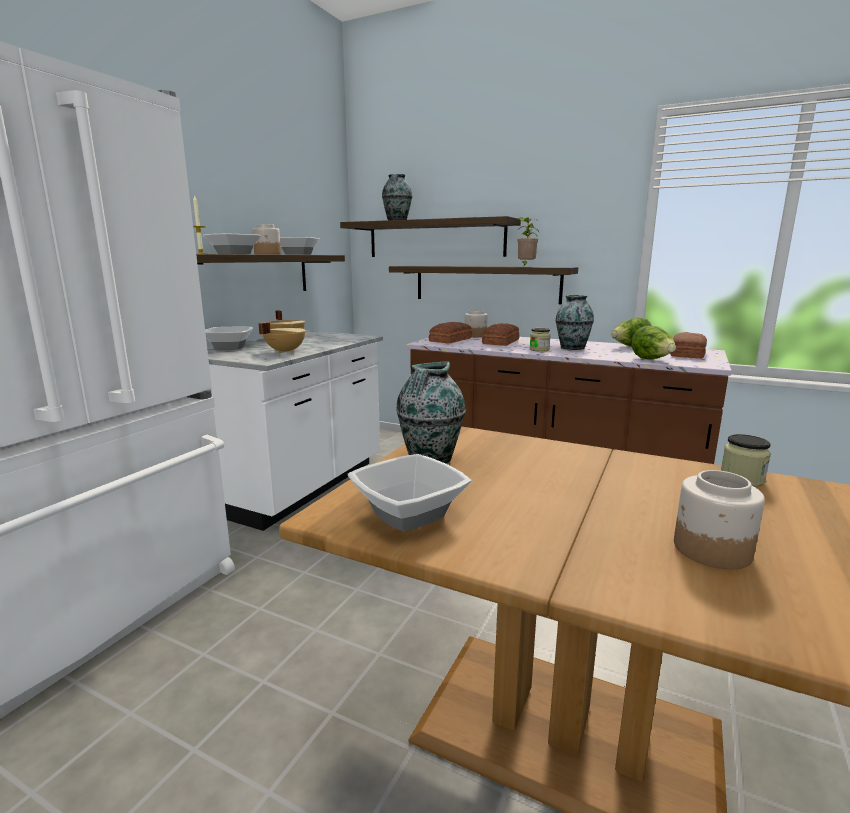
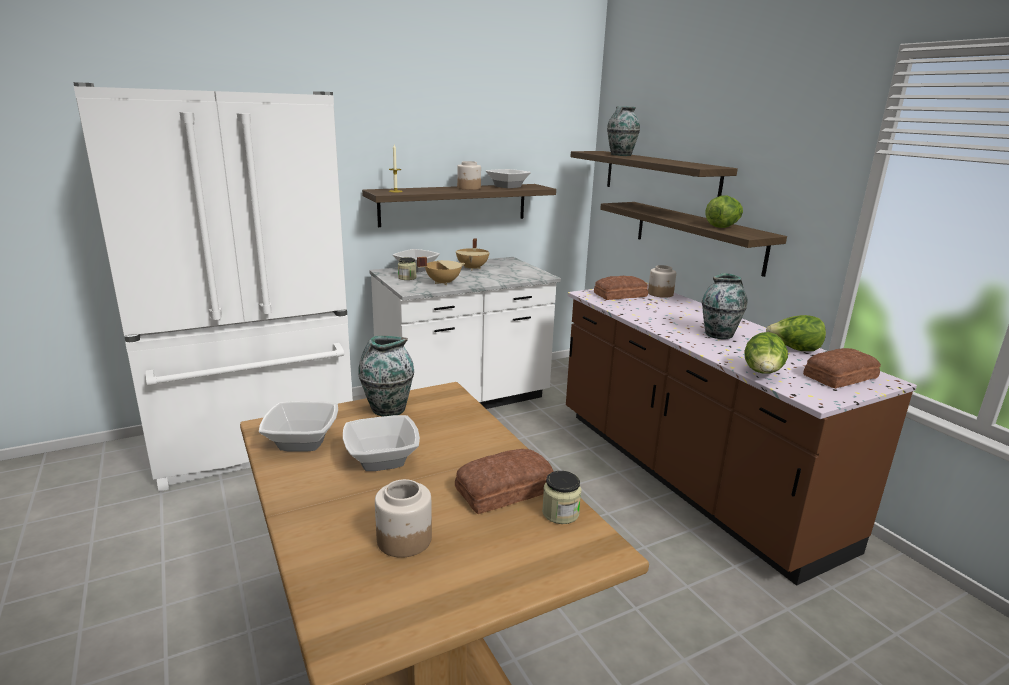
camera: 35 degrees right, 5 degrees up
bowl [203,233,261,254] -> bowl moved to [343,415,420,471]
bread [482,323,520,346] -> bread moved to [455,449,554,514]
potted plant [517,217,539,266] -> lettuce [706,195,743,228]
jar [530,328,551,352] -> jar moved to [398,257,417,280]

